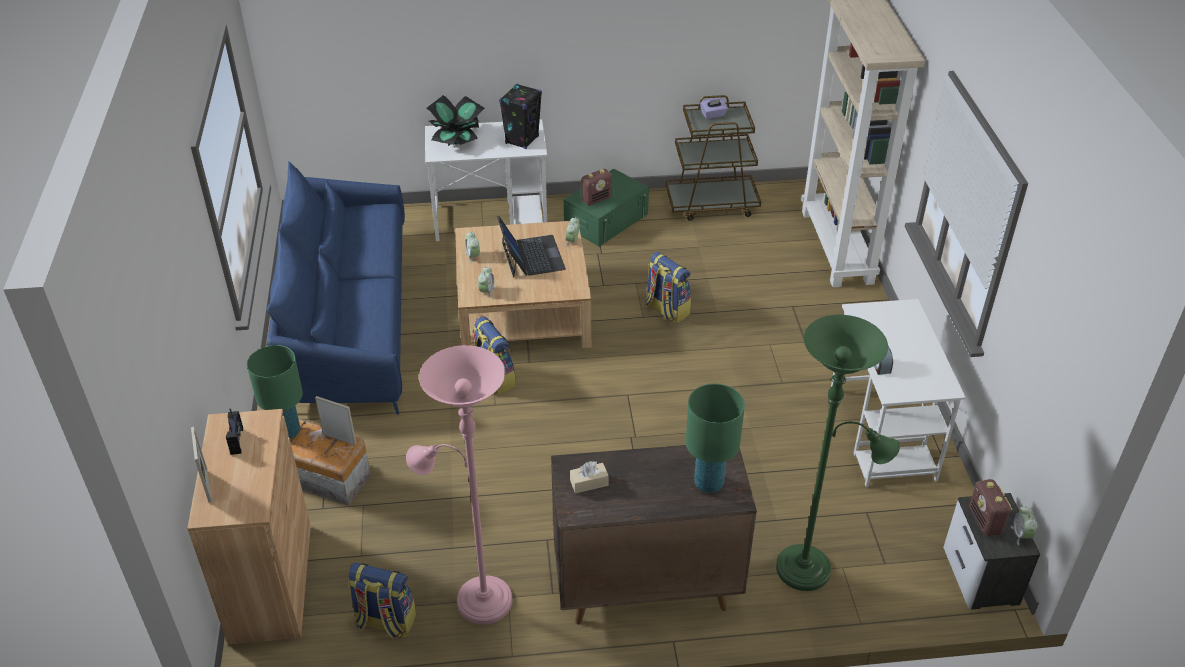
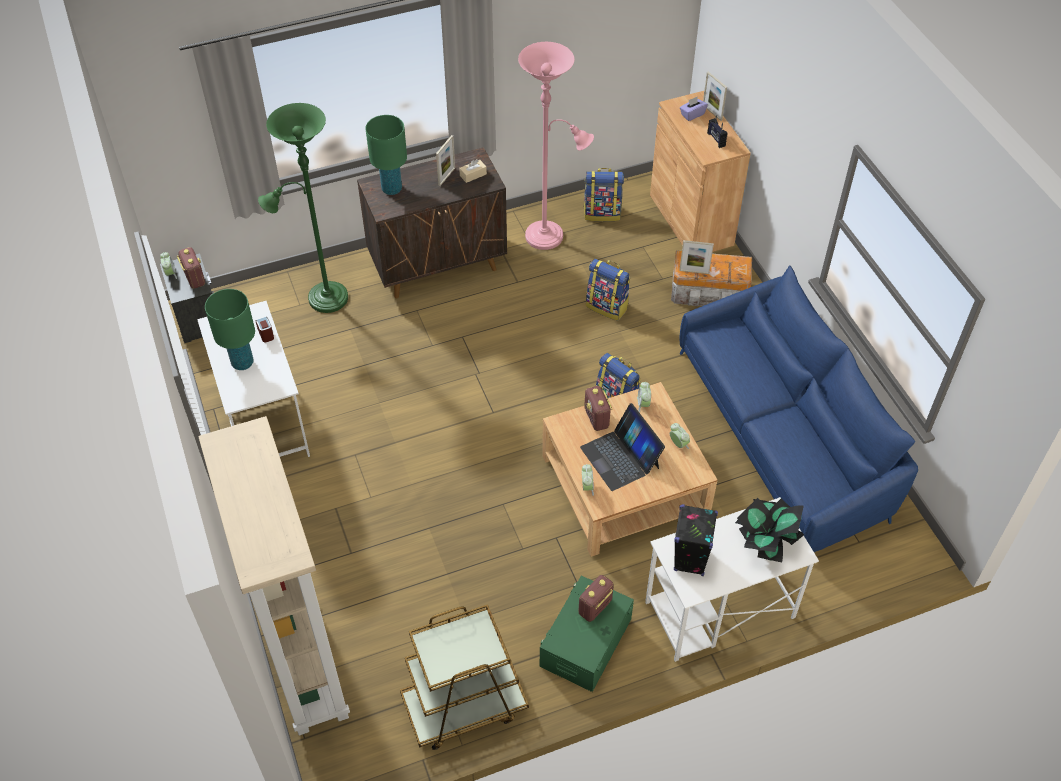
camera: 165 degrees right, 10 degrees up
green table lamp [247,345,303,439] -> green table lamp moved to [205,289,255,370]
backpack [645,252,691,324] -> backpack moved to [586,259,630,321]
purple tissue box [700,98,728,119] -> purple tissue box moved to [680,97,708,121]
none -> picture frame [436,135,455,186]
none -> radio [584,386,613,431]

